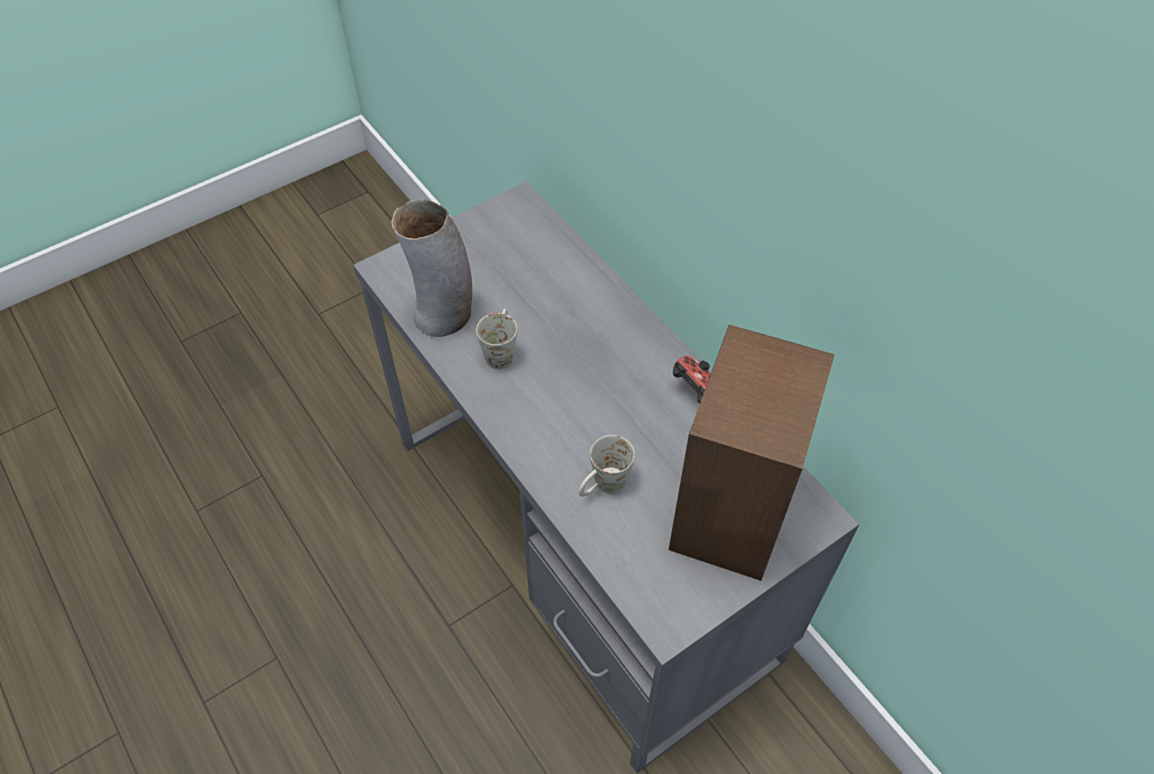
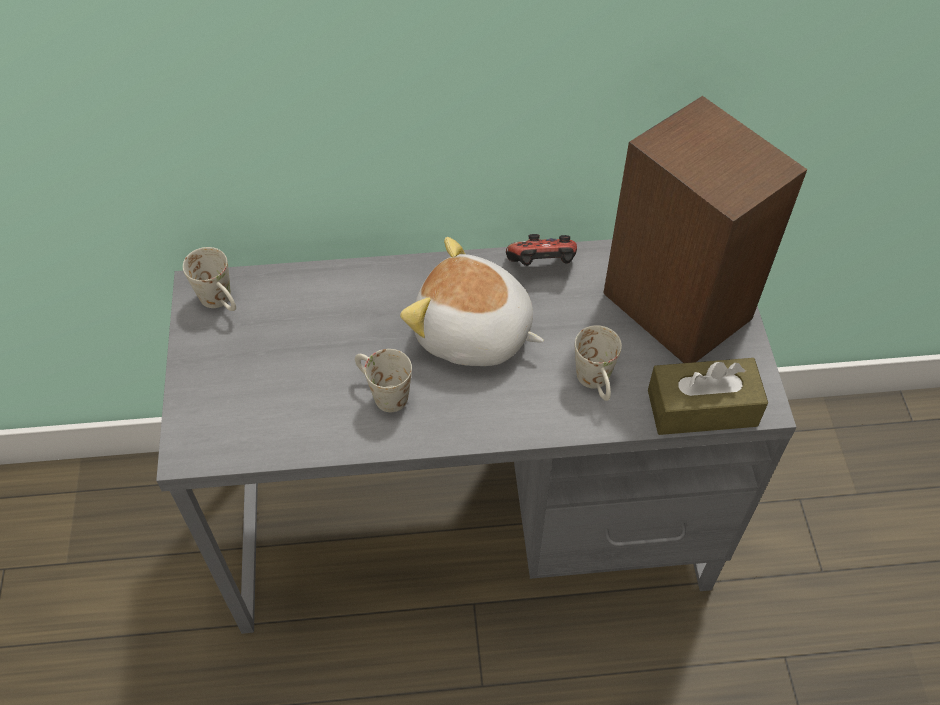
camera: 60 degrees left, 0 degrees up
vase [391,199,472,337] -> none
none -> white mug [183,247,236,311]
none -> plush toy [400,237,544,366]
none -> brown tissue box [648,358,768,435]

